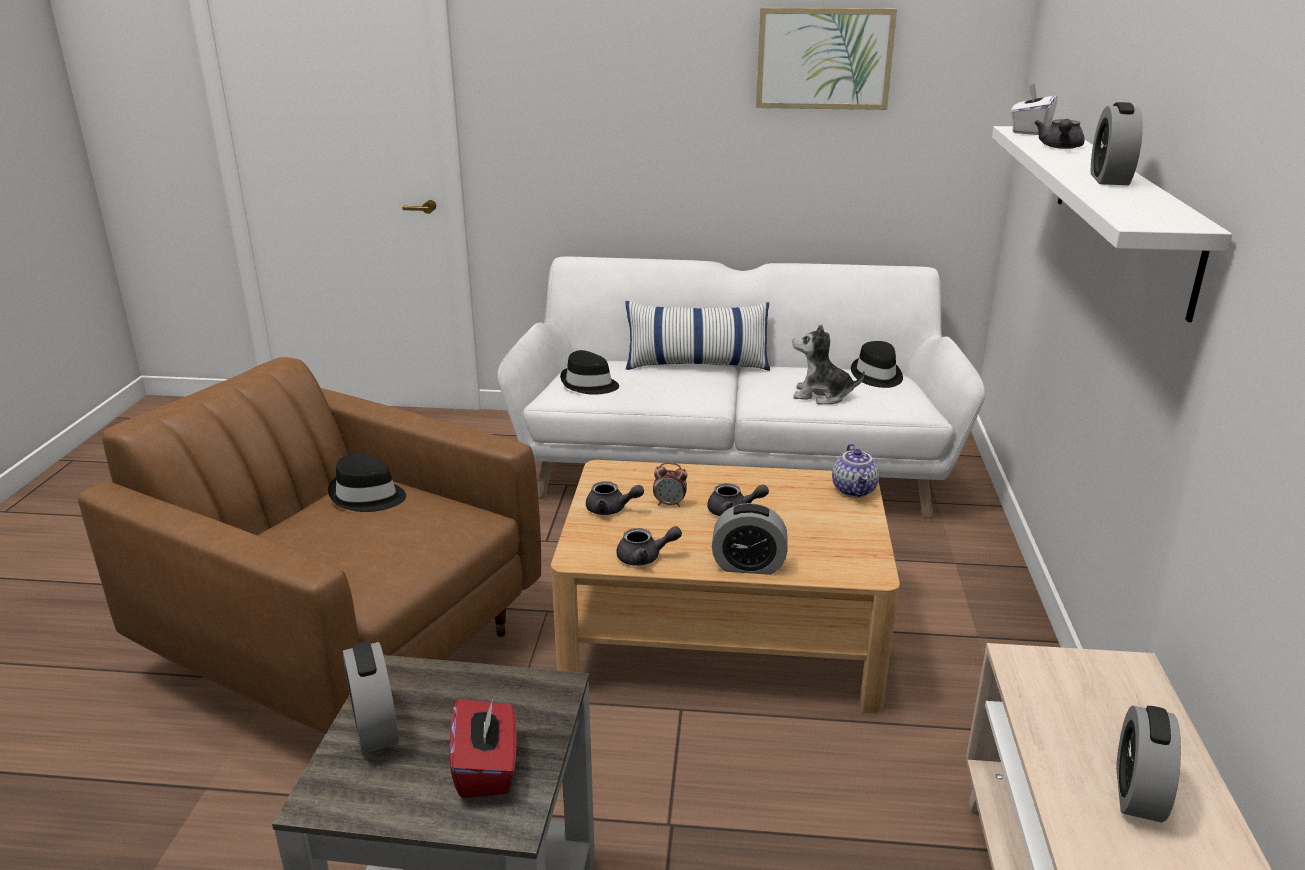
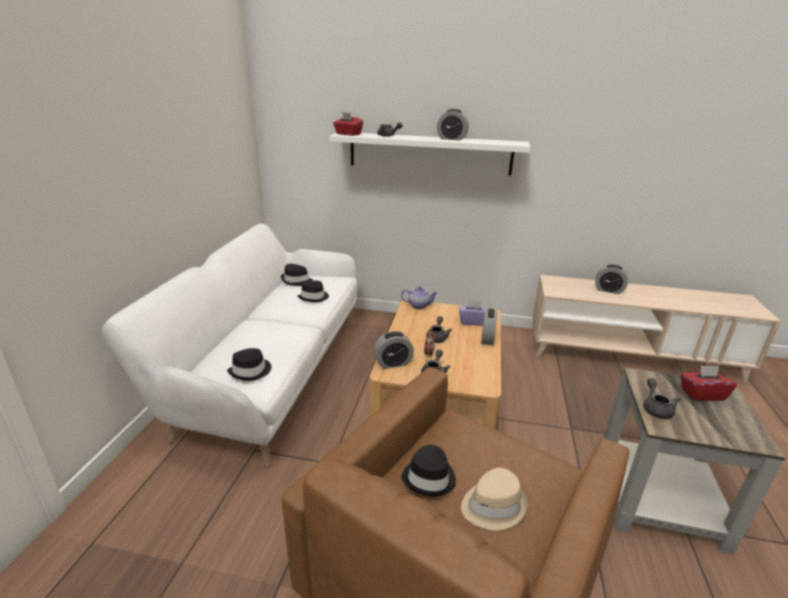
camera: 85 degrees left, 0 degrees up
alarm clock [343,642,399,754] -> alarm clock moved to [373,331,414,369]
grey teapot [616,526,682,566] -> grey teapot moved to [643,378,681,419]
pillow [626,301,770,371] -> none
picture [756,7,897,110] -> none
plush toy [793,324,865,404] -> black hat [298,280,329,302]
white tissue box [1011,83,1058,135] -> red tissue box [333,112,363,136]
none -> purple tissue box [459,300,488,326]
none -> beige hat [461,468,528,530]

